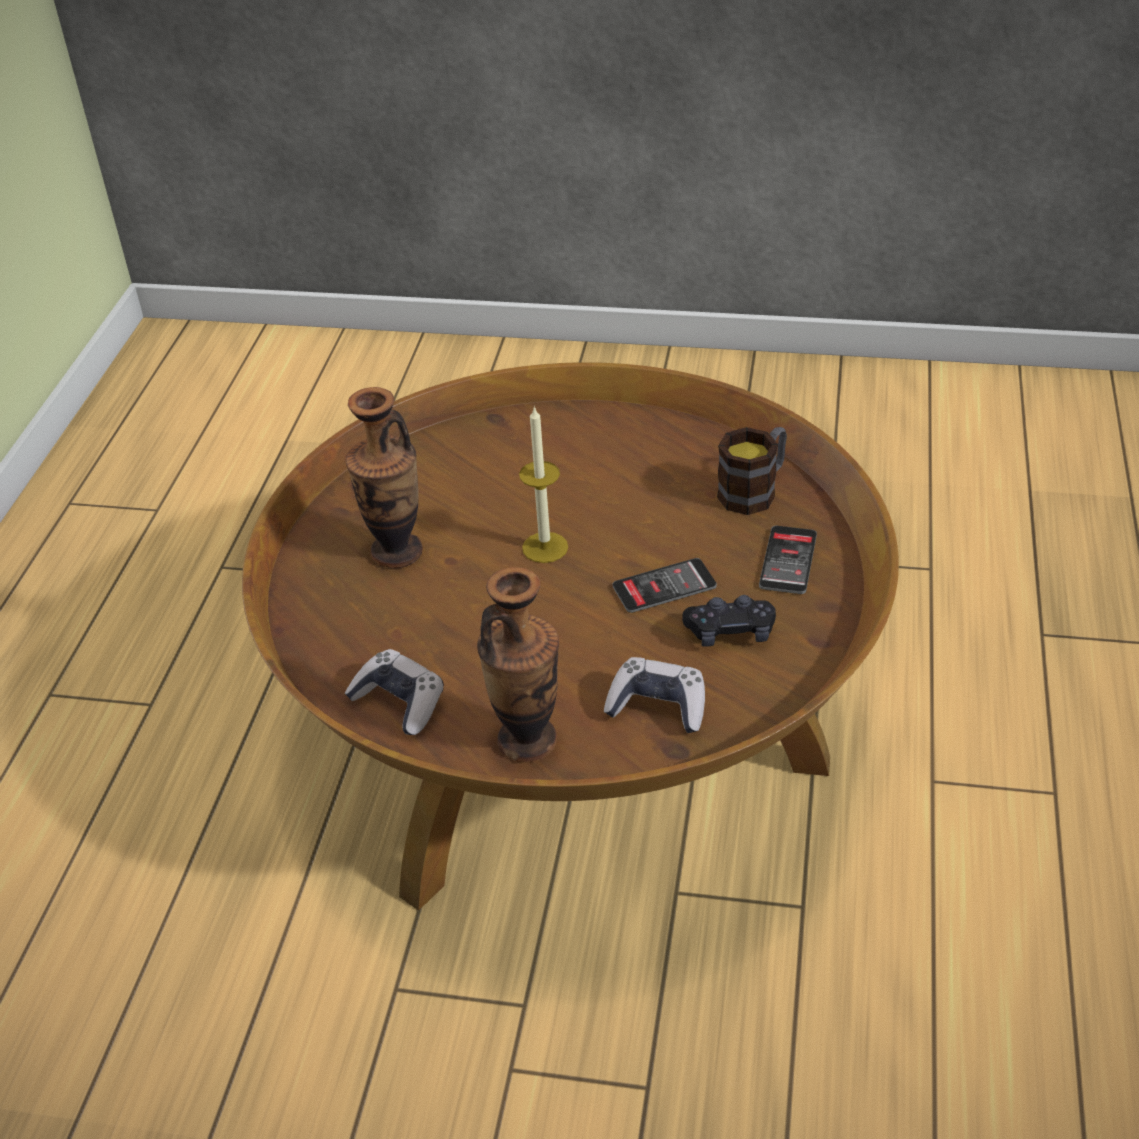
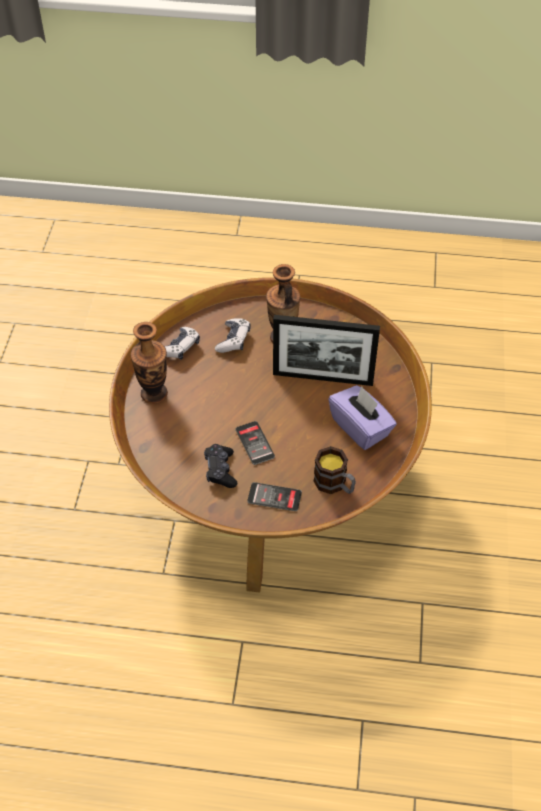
camera: 85 degrees right, 10 degrees up
candle [519,406,568,563] -> none
game controller [604,657,705,733] -> game controller moved to [215,318,251,353]
none -> picture frame [273,315,380,386]
none -> purple tissue box [328,385,397,450]

